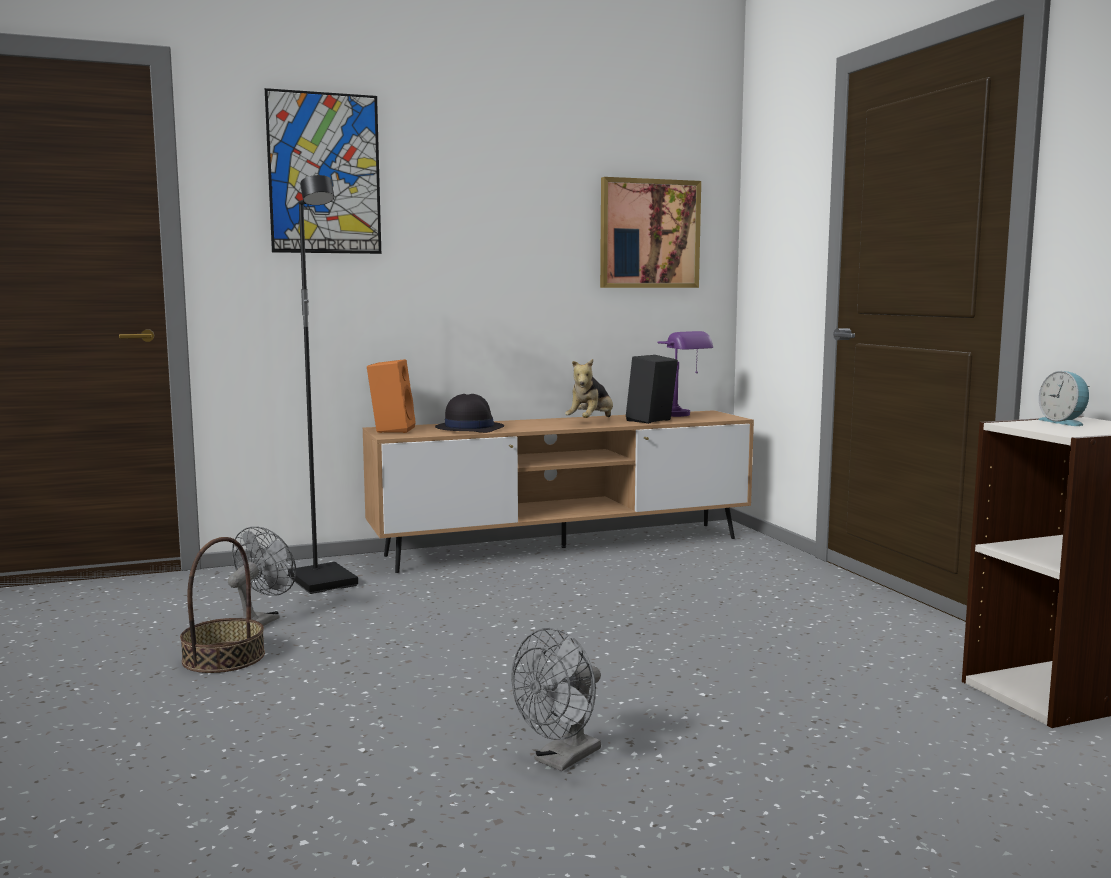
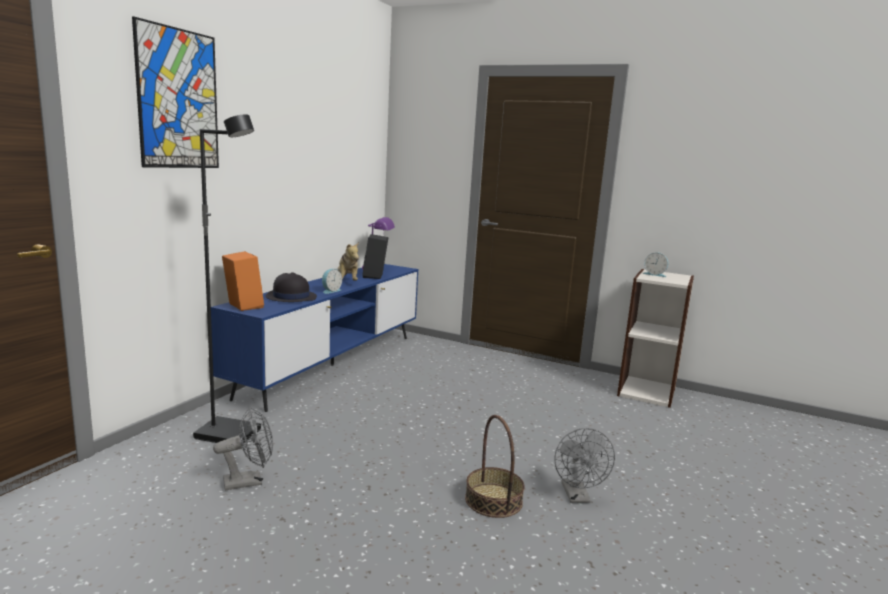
camera: 45 degrees left, 5 degrees up
basket [180,537,265,673] -> basket moved to [465,415,525,518]
grey fan [228,526,296,626] -> grey fan turned 90 degrees clockwise [213,407,273,490]
brown tv stand [363,410,754,573] -> blue tv stand [211,264,418,412]
picture [600,177,701,288] -> none
none -> alarm clock [322,269,342,294]

